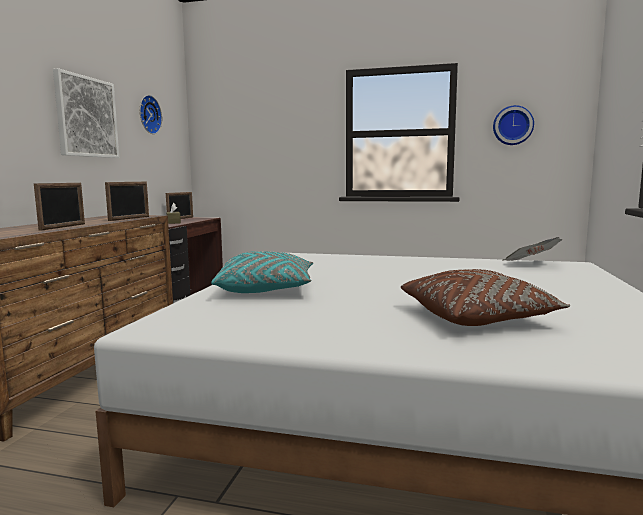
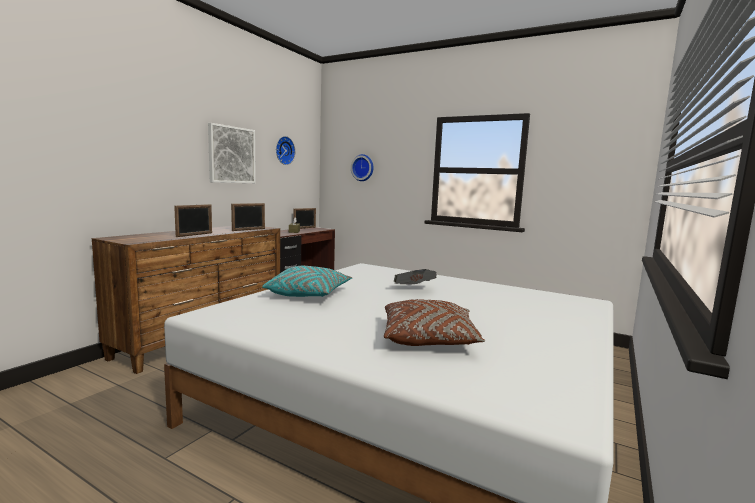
camera: 15 degrees right, 0 degrees up
wall clock [493,105,534,145] -> wall clock moved to [351,154,374,181]
newspaper [503,237,562,261] -> newspaper moved to [394,269,437,285]

